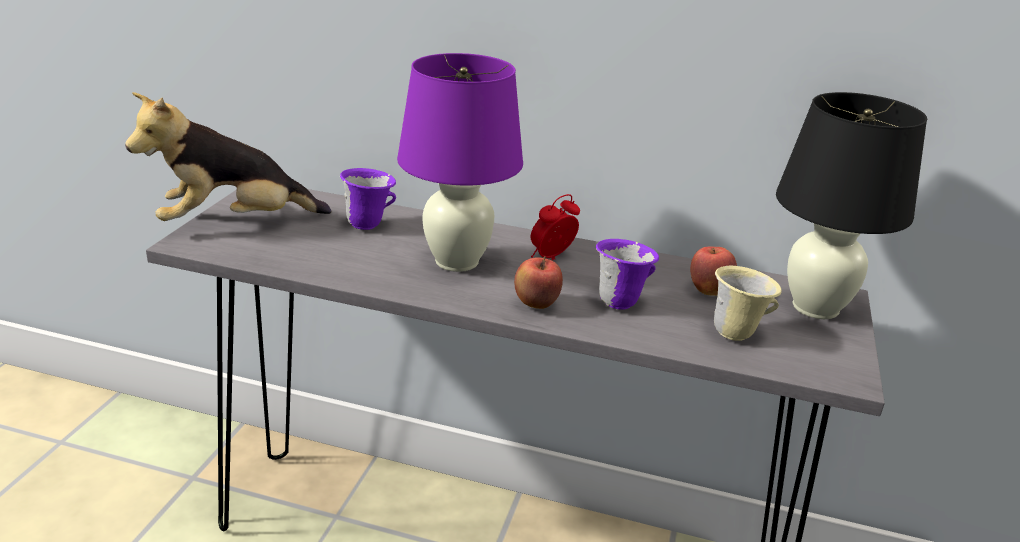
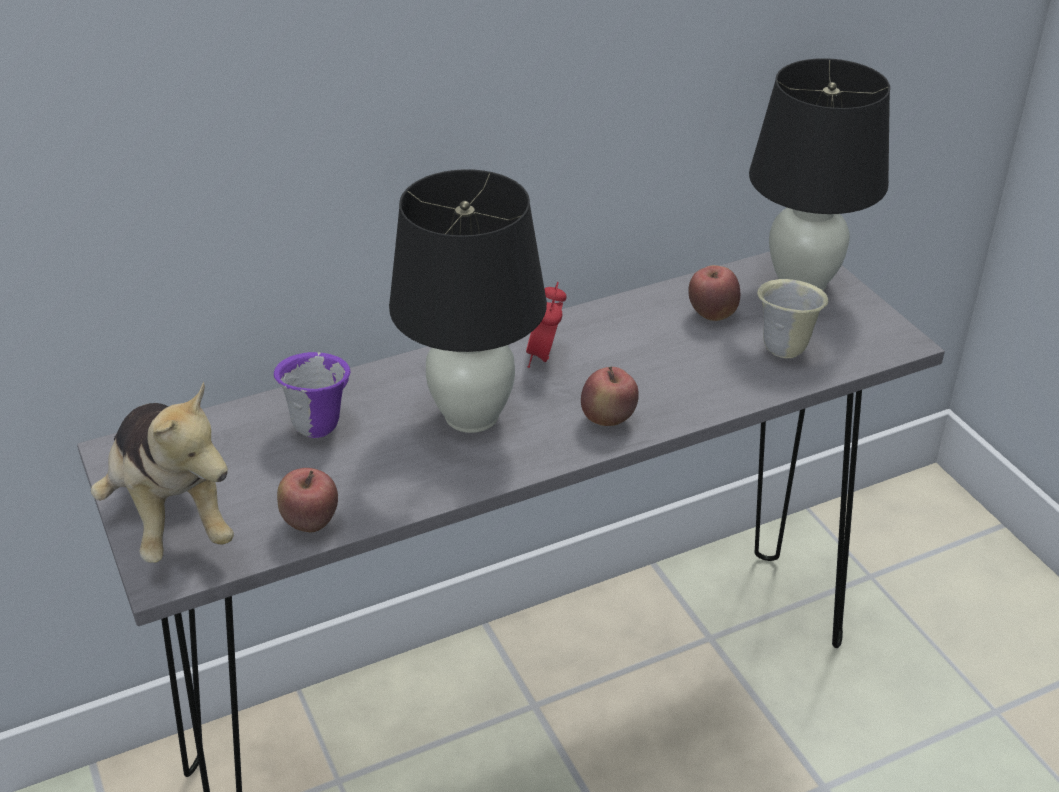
camera: 40 degrees left, 10 degrees up
plush toy [125,92,331,221] -> plush toy turned 60 degrees counterclockwise [91,382,234,563]
purple table lamp [397,53,523,272] -> black table lamp [389,169,547,433]
purple mug [596,239,659,310] -> none
none -> apple [277,468,338,532]

